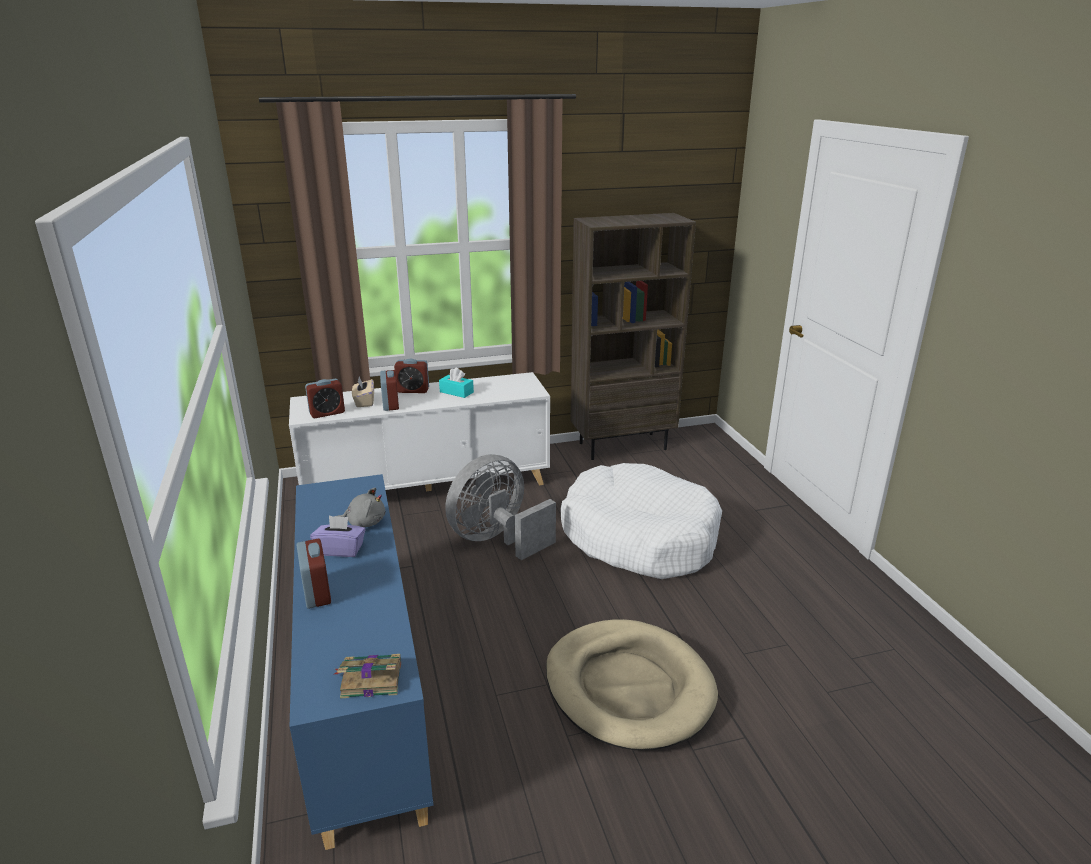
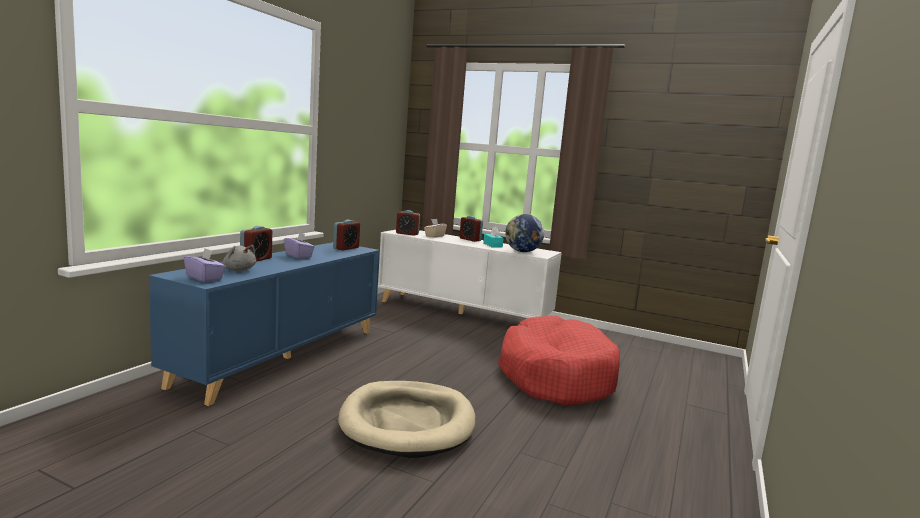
camera: 40 degrees right, 15 degrees down
book [334,654,401,699] -> purple tissue box [184,248,226,282]
grey plush toy [338,487,385,527] -> grey plush toy moved to [222,245,256,271]
alarm clock [380,370,399,411] -> alarm clock moved to [333,220,360,251]
grey fan [445,454,556,560] -> none
white dog bed [561,463,722,579] -> red dog bed [498,316,620,406]
brown bookcase [570,213,696,460] -> none
none -> globe [505,214,544,252]

